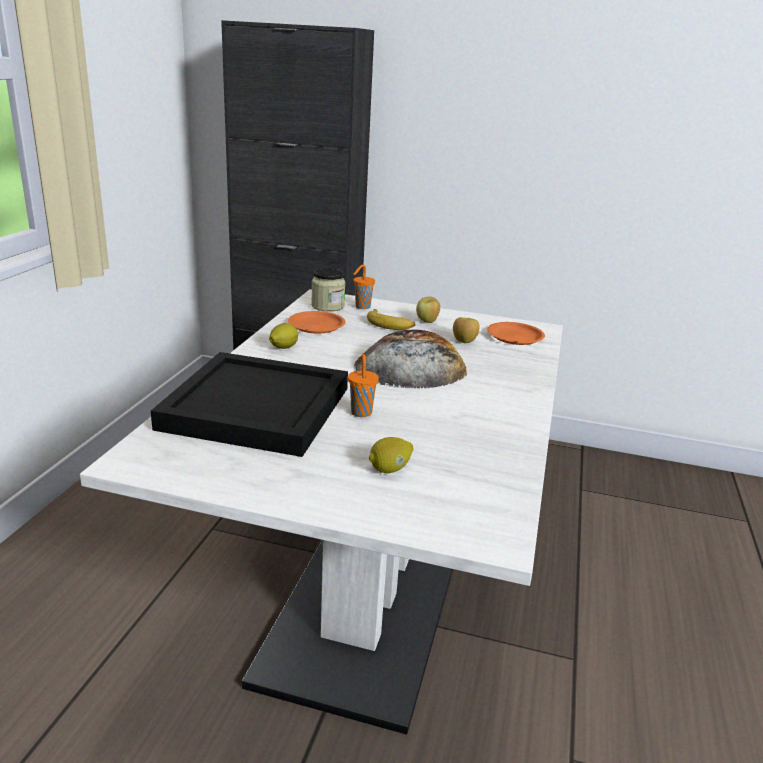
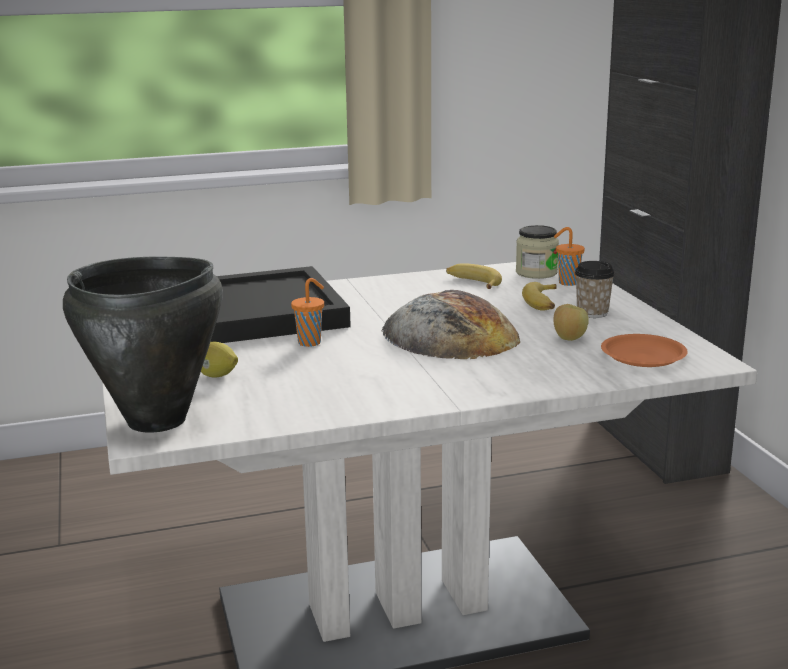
camera: 60 degrees right, 5 degrees down
lemon [269,323,298,349] -> none
orange plate [288,311,346,334] -> banana [446,263,502,289]
apple [416,297,440,323] -> cup [575,261,615,318]
none -> black cooking pot [63,257,223,433]

